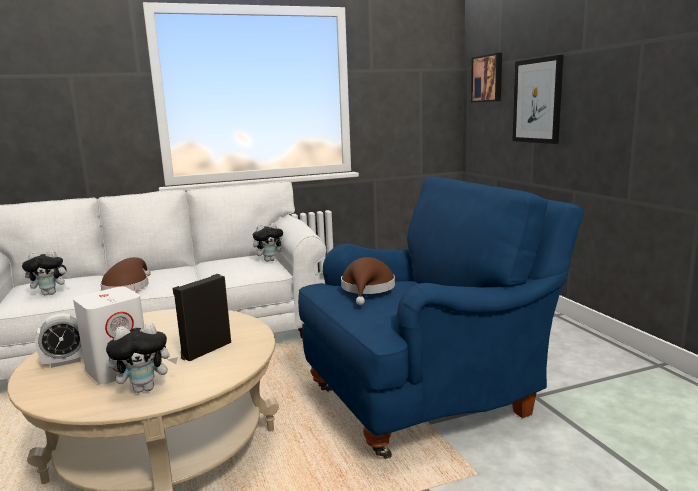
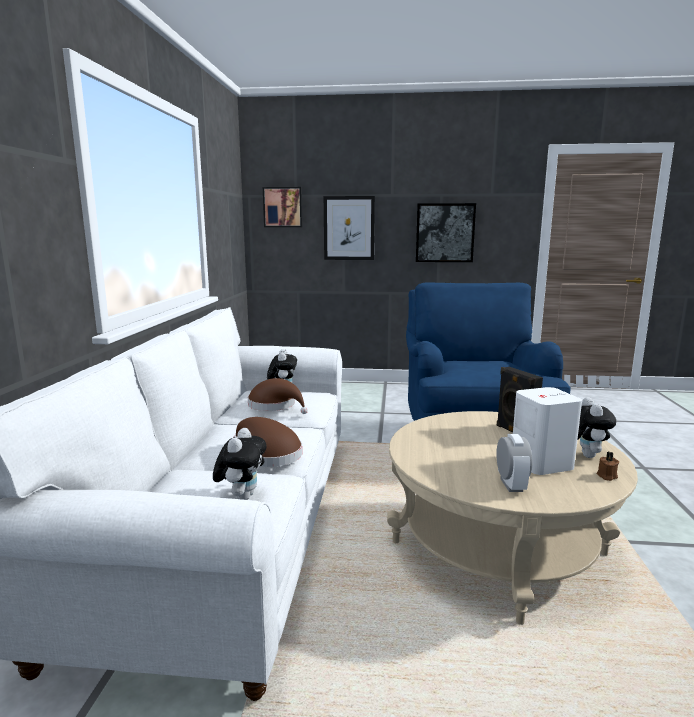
camera: 65 degrees left, 0 degrees up
brown hat [341,257,395,305] -> brown hat moved to [248,378,308,414]
none -> picture [416,203,476,262]
none -> brown candle [596,451,619,481]

